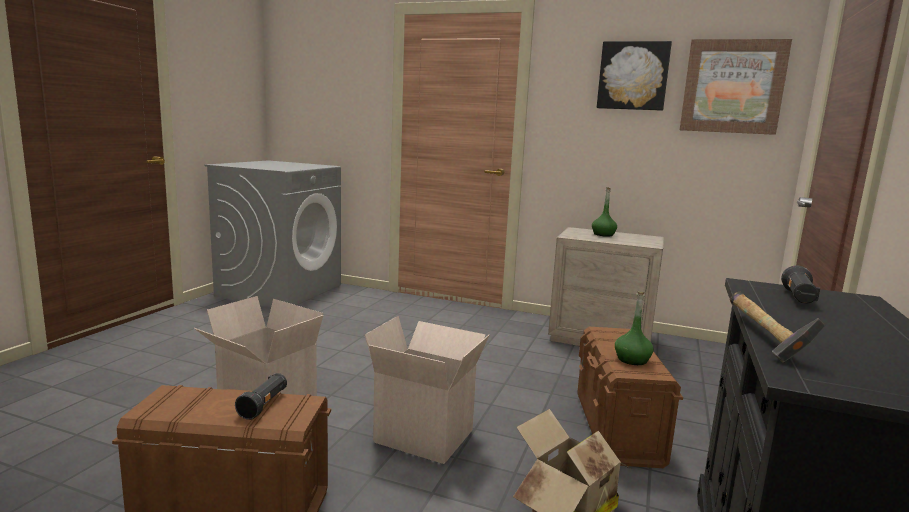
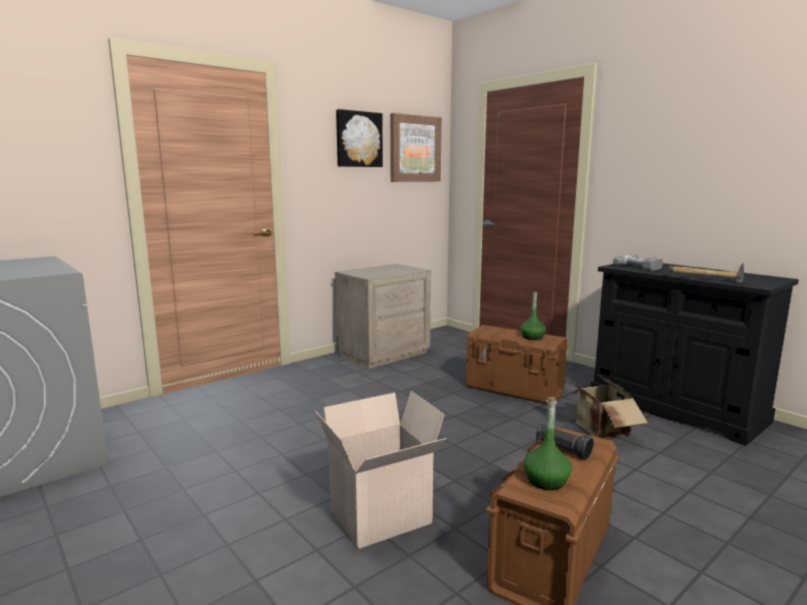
camera: 60 degrees left, 0 degrees up
cardboard box [365,316,490,464] -> none
green bottle [592,187,617,237] -> green bottle moved to [523,397,572,490]
black flashlight [781,266,820,304] -> power drill [613,255,663,271]

